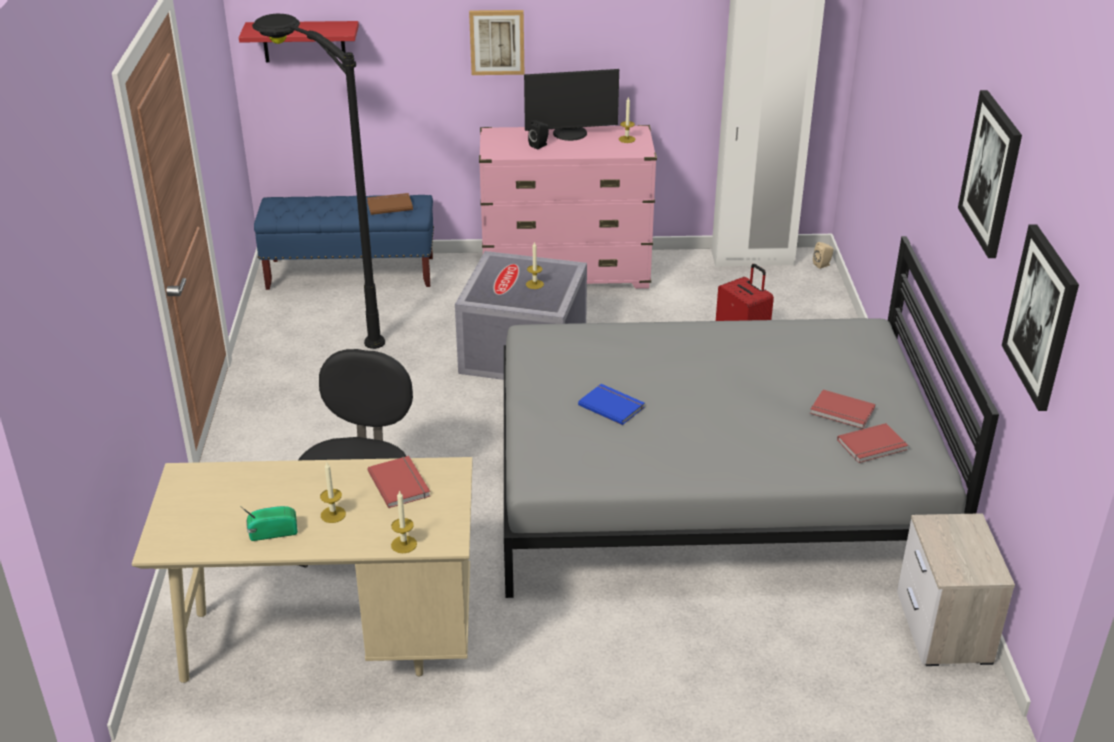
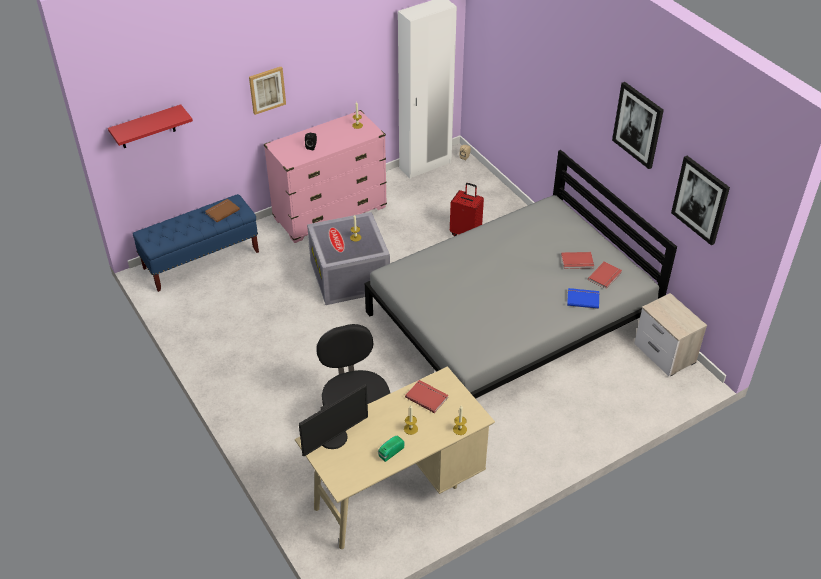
camera: 30 degrees left, 10 degrees up
black floor lamp [252,14,385,349] -> none
monitor [524,69,619,141] -> monitor moved to [299,384,368,456]
blue book [578,384,645,425] -> blue book moved to [567,288,600,309]

